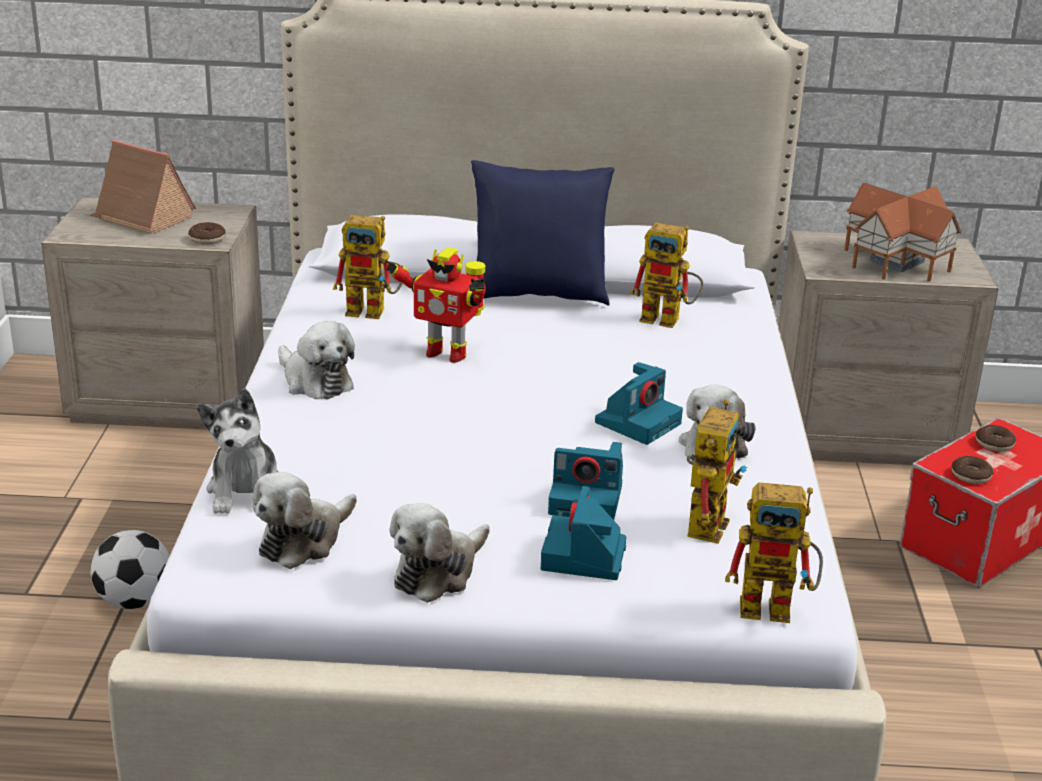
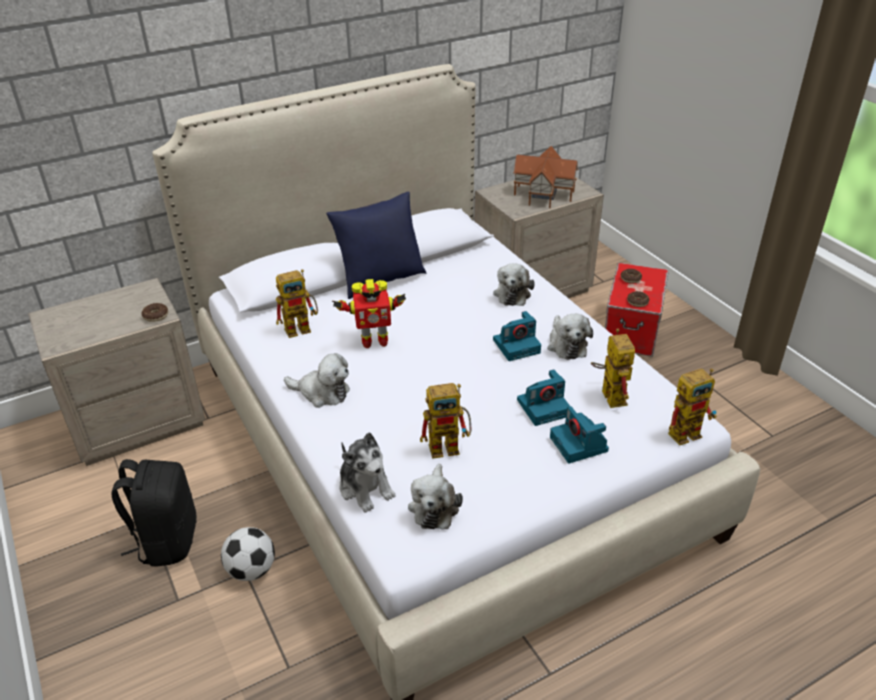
camera: 30 degrees left, 10 degrees up
toy house [90,140,196,234] -> none
plush toy [389,503,490,603] -> plush toy moved to [493,263,535,306]
camera [595,362,683,445] -> camera turned 60 degrees clockwise [493,311,541,361]
toy robot [630,223,703,328] -> toy robot moved to [420,383,471,459]
none -> black backpack [111,459,197,566]

